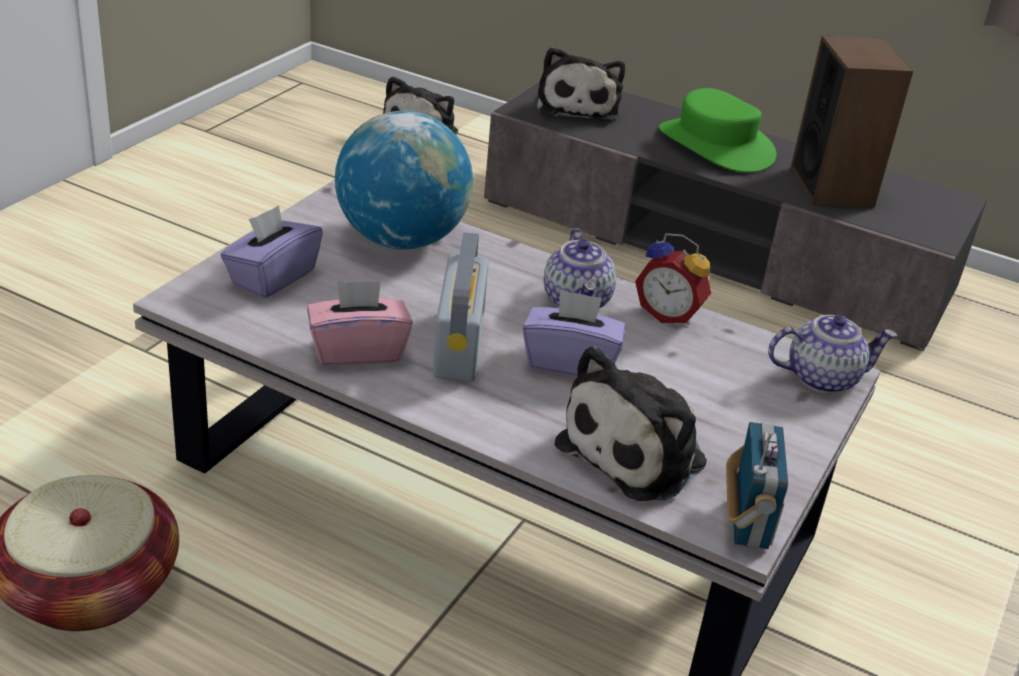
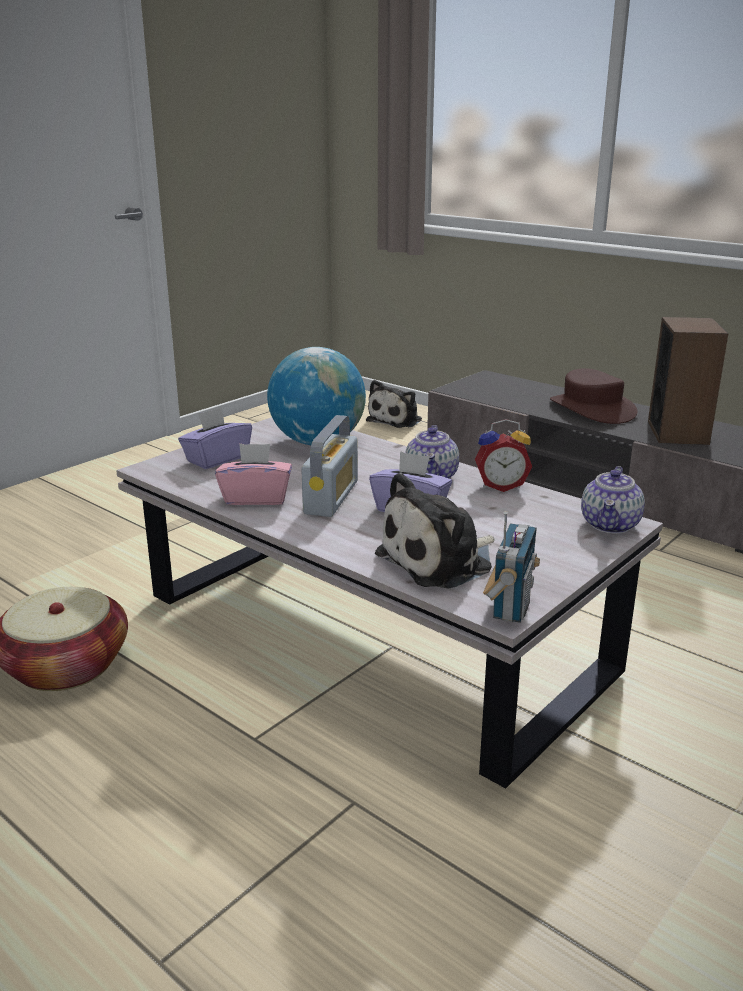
camera: 15 degrees right, 10 degrees down
plush toy [537,47,625,121] -> none
alarm clock [635,233,711,325] -> alarm clock turned 45 degrees counterclockwise [475,419,532,492]
green hat [659,88,777,173] -> brown hat [550,368,638,424]
teapot [768,315,897,394] -> teapot turned 105 degrees clockwise [581,466,645,534]

